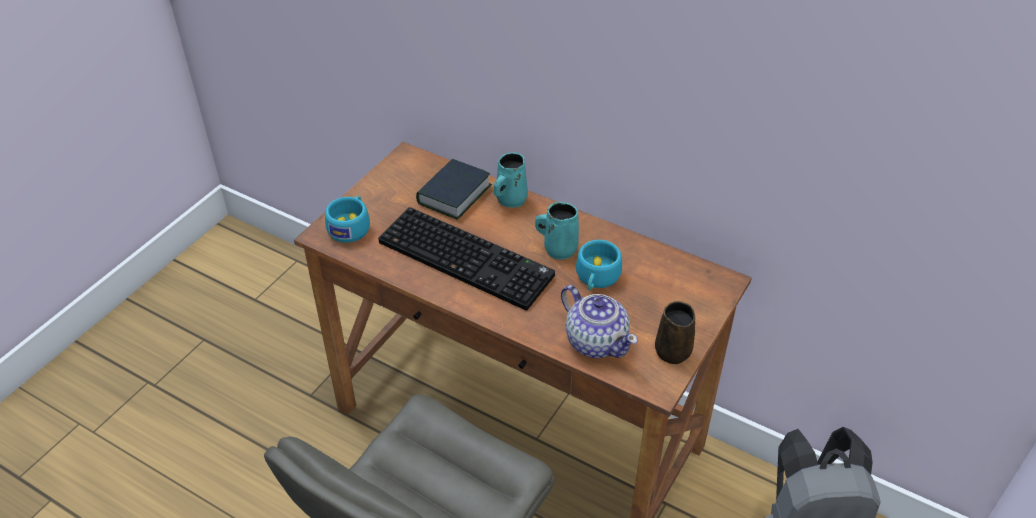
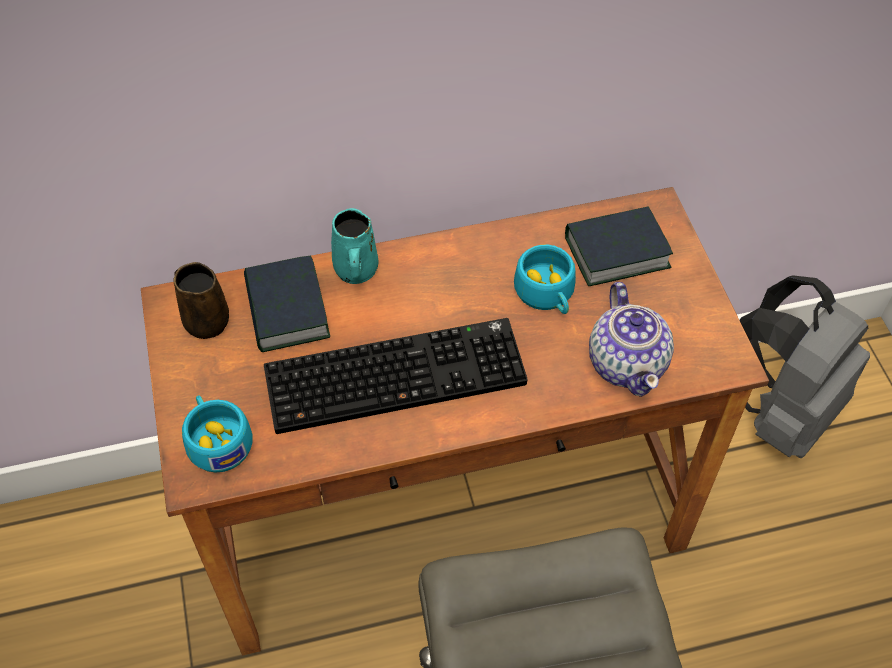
camera: 45 degrees left, 10 degrees up
turquoise mug [535,202,579,260] -> none
teapot [561,285,638,358] -> teapot turned 75 degrees clockwise [589,282,674,397]
brown mug [655,301,695,364] -> brown mug moved to [173,262,229,339]
none -> book [565,206,673,286]

